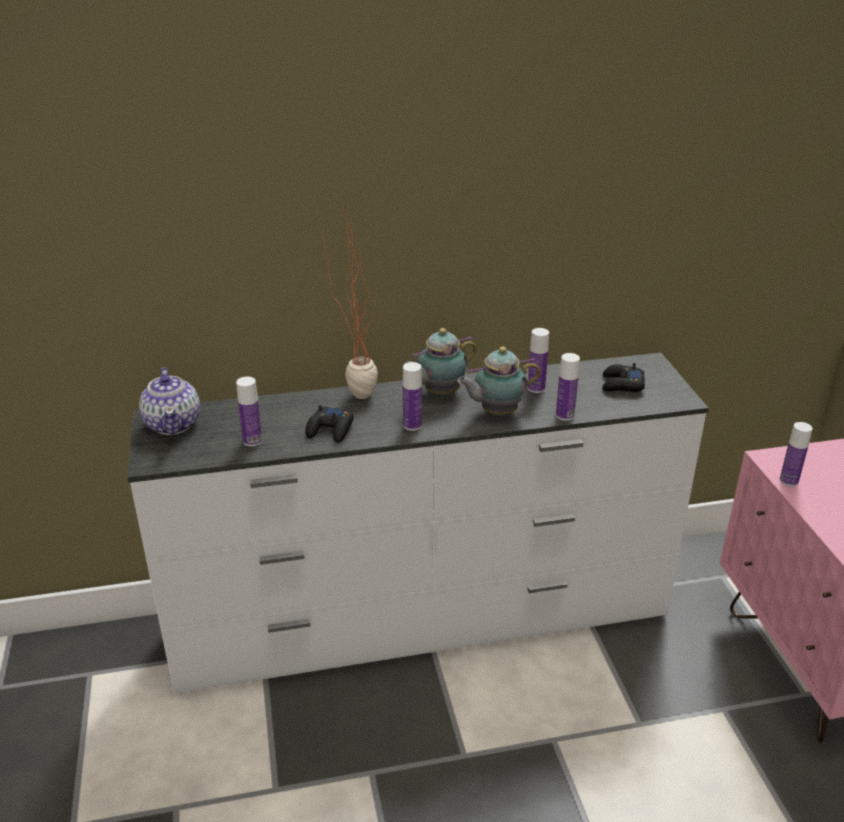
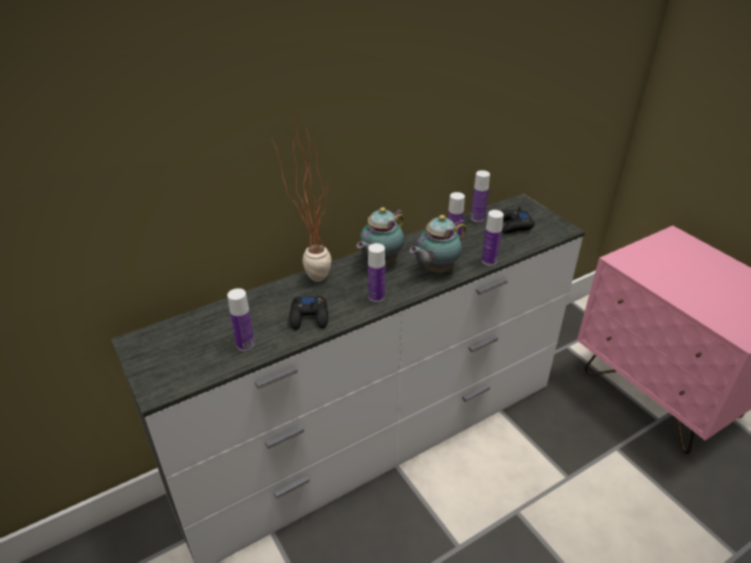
camera: 20 degrees left, 5 degrees up
teapot [139,368,200,435] -> none
bottle [780,422,813,486] -> bottle moved to [471,170,490,222]

